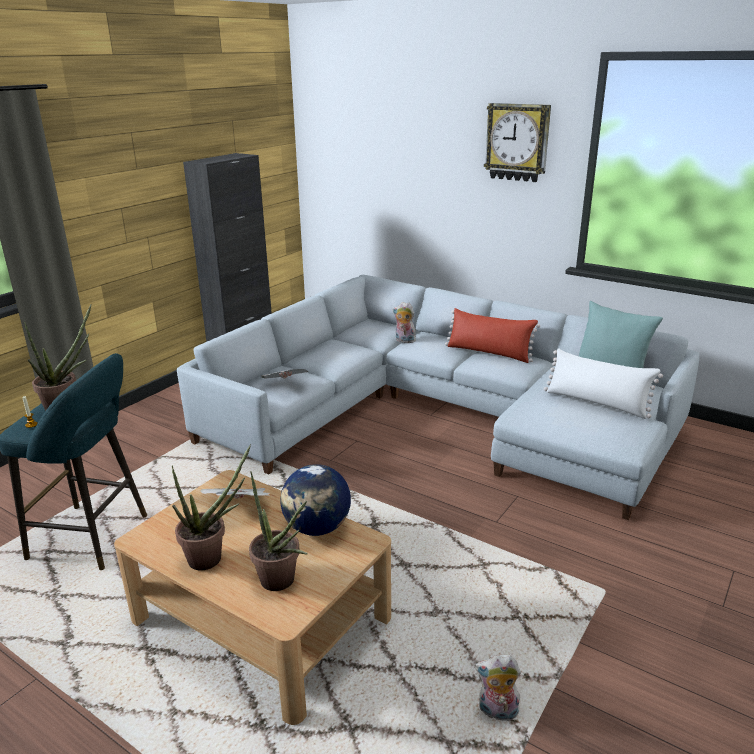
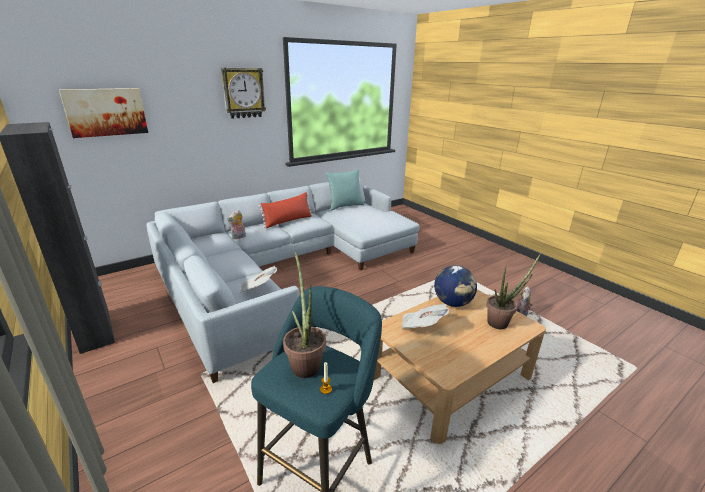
camera: 70 degrees left, 0 degrees up
potted plant [172,444,251,570] -> none
white pillow [544,348,663,419] -> none
none -> picture [59,88,148,138]

